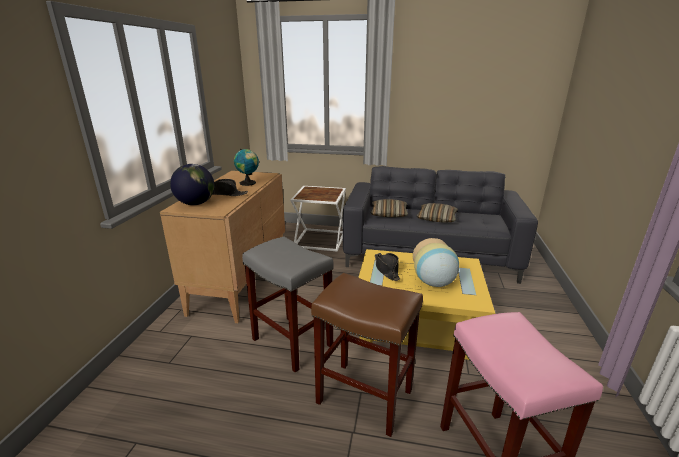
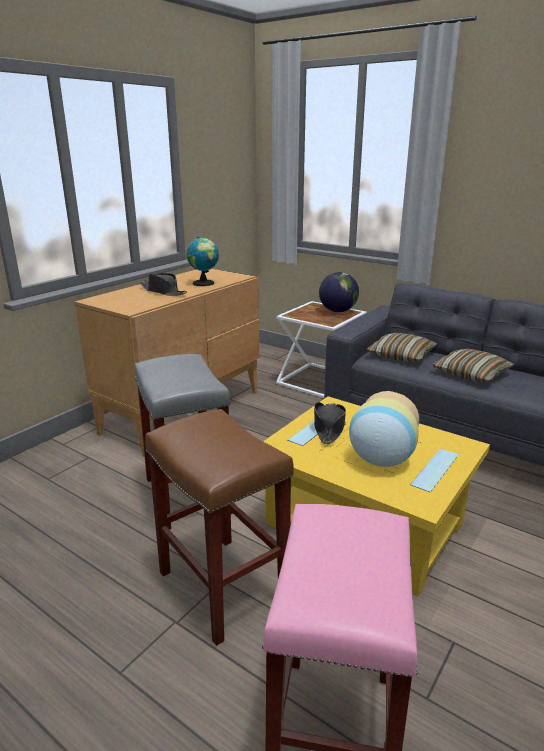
camera: 25 degrees right, 0 degrees up
globe [170,164,214,205] -> globe moved to [319,272,359,312]

